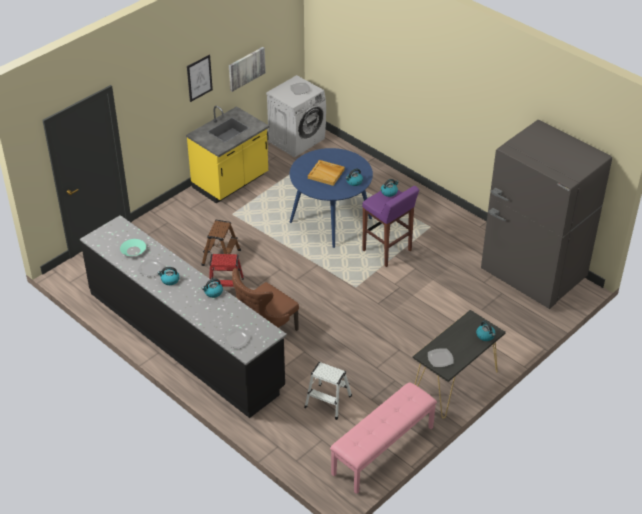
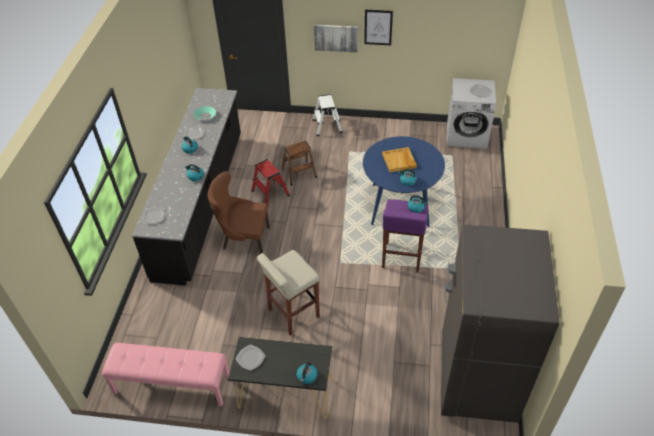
camera: 55 degrees right, 5 degrees up
yellow counter [186,106,269,204] -> none
picture [229,47,266,92] -> picture moved to [314,24,358,52]
white step ladder [304,362,352,420] -> white step ladder moved to [312,94,343,136]
none -> beige stool [257,250,320,335]

